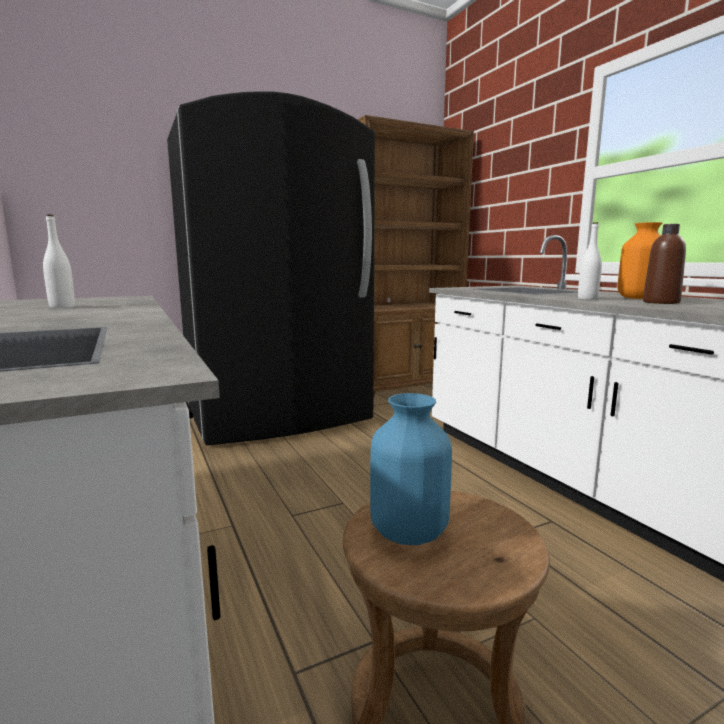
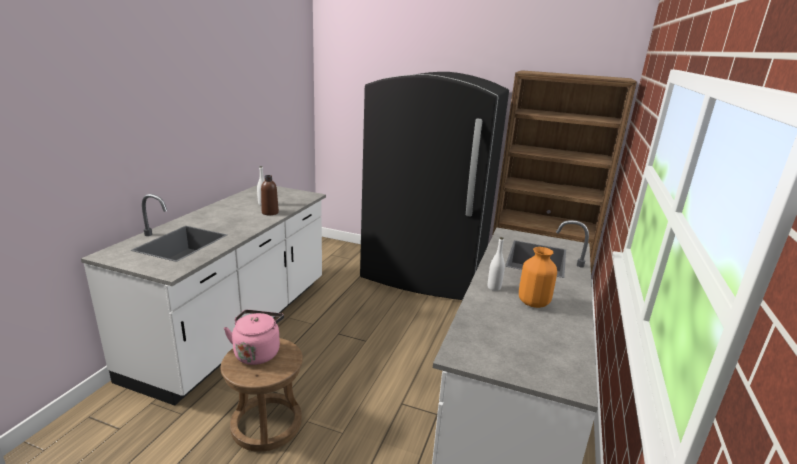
camera: 45 degrees right, 10 degrees up
blue vase [370,393,452,545] -> pink kettle [224,310,284,365]
brown bottle [643,224,686,304] -> brown bottle moved to [261,175,279,215]

